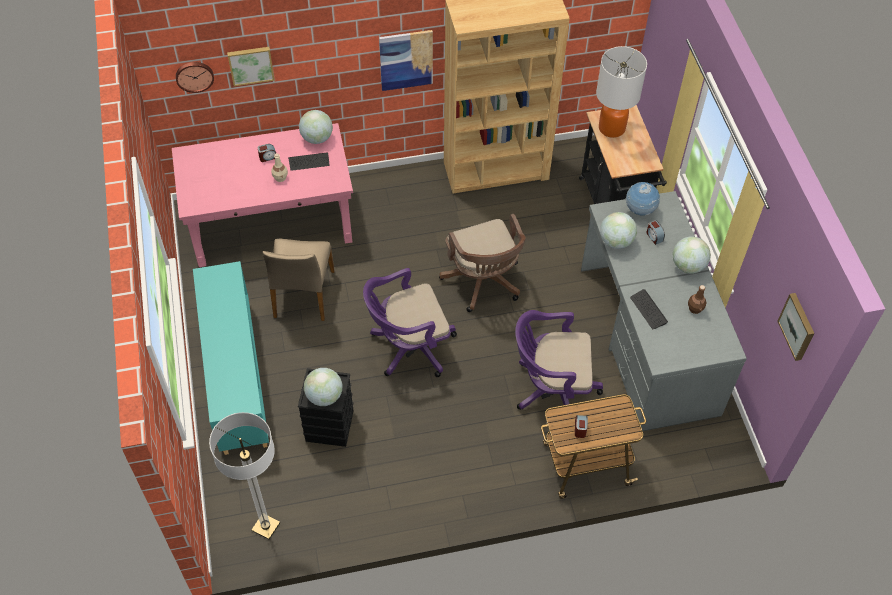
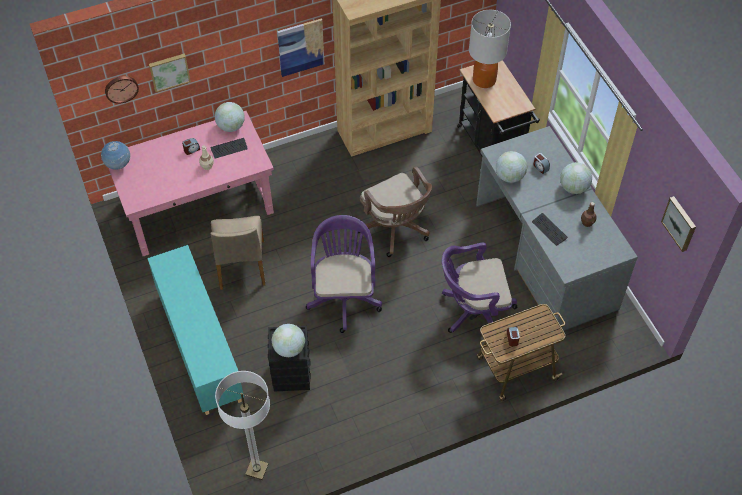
camera: 10 degrees left, 0 degrees up
purple office chair [363,268,457,377] -> purple office chair turned 120 degrees clockwise [306,215,382,333]
globe [625,182,660,216] -> globe moved to [101,141,130,170]

